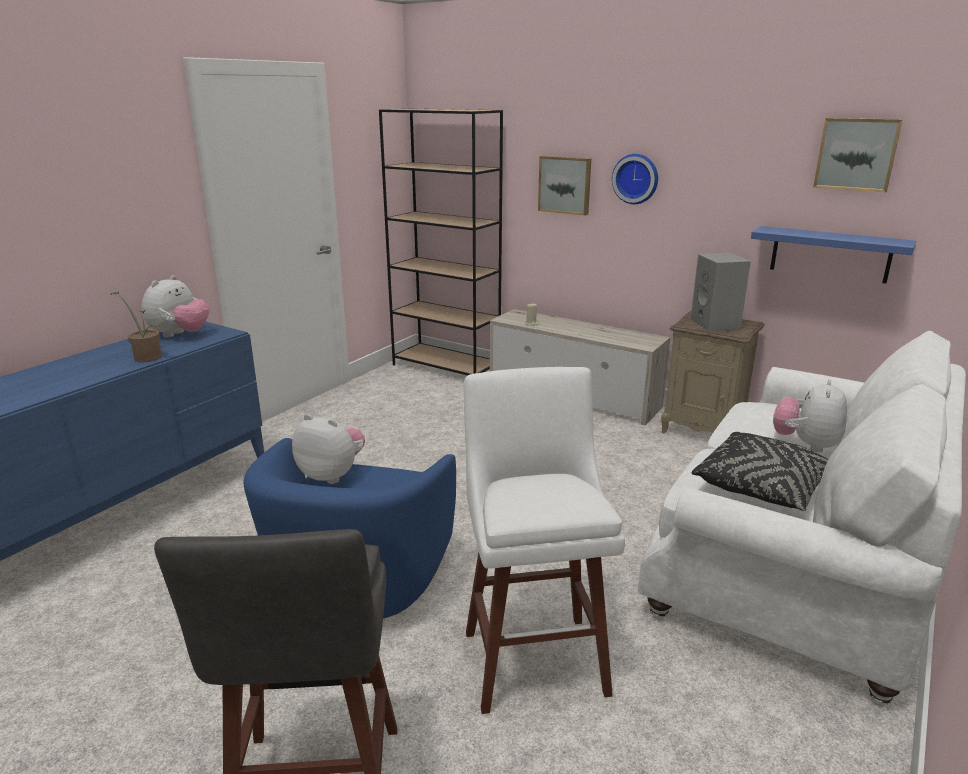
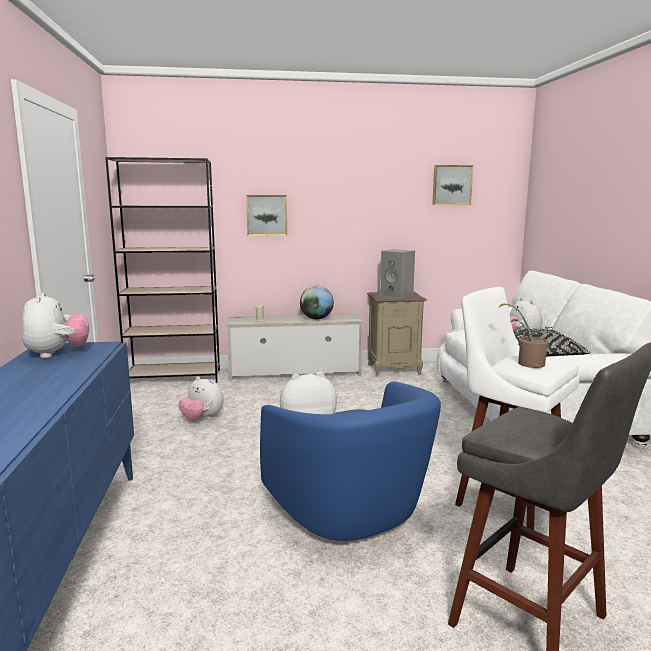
camera: 40 degrees left, 10 degrees down
potted plant [110,292,162,363] -> potted plant moved to [499,303,553,368]
wall clock [612,154,658,204] -> none
blue shelf [751,226,916,284] -> none
none -> plush toy [179,377,224,420]
none -> globe [300,285,334,319]

